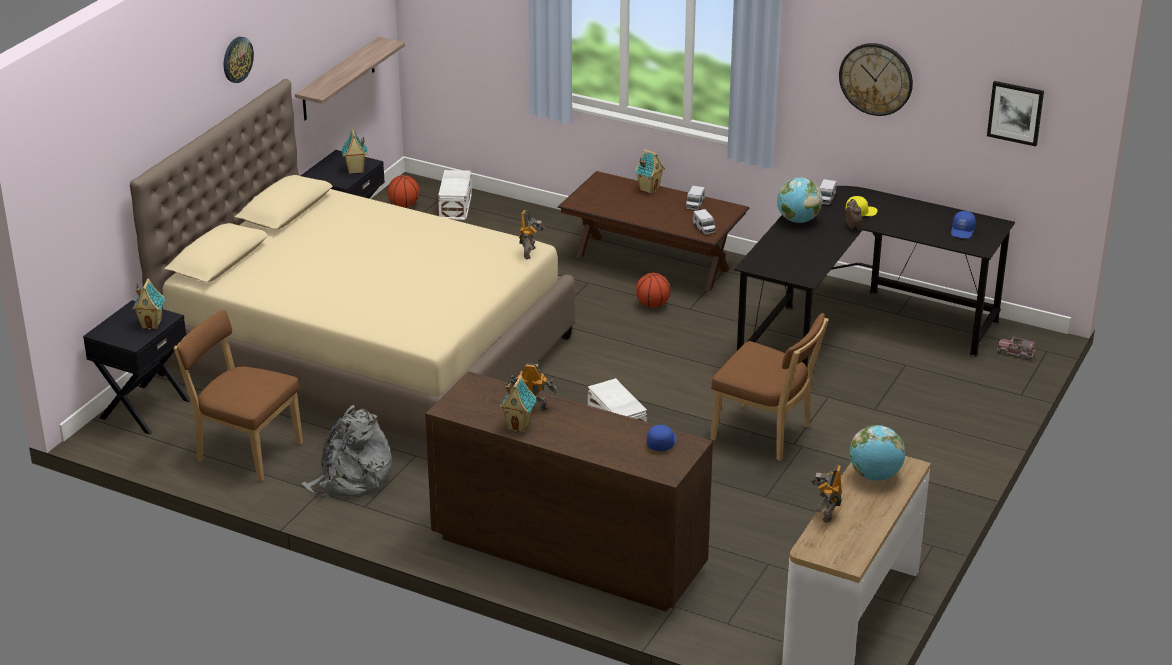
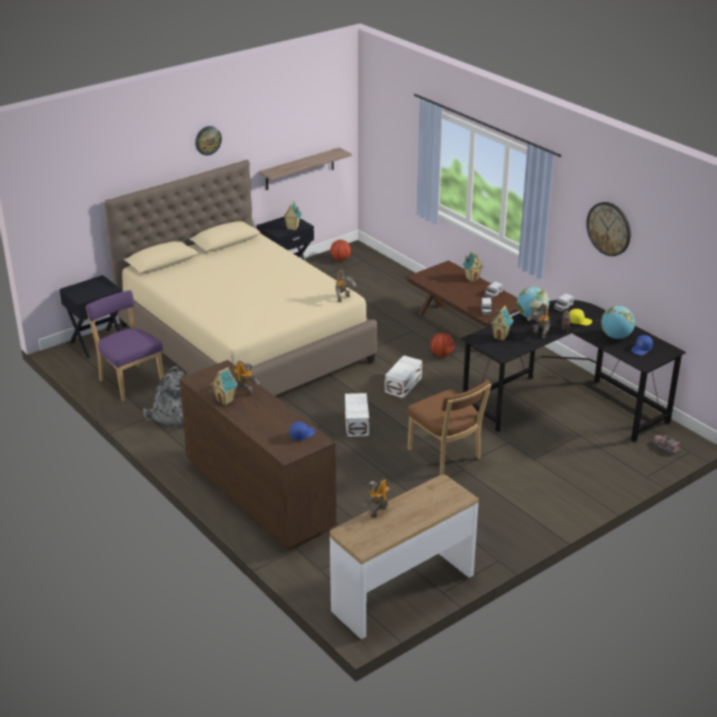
camera: 25 degrees right, 0 degrees up
toy house [132,278,165,329] -> toy house moved to [490,305,514,341]
brown chair [174,310,303,482] -> purple chair [86,290,164,402]
white storage box [438,170,472,220] -> white storage box moved to [385,355,422,398]
globe [849,425,905,481] -> globe moved to [601,306,635,339]
picture [987,81,1044,146] -> none
none -> toy robot [527,303,550,338]

